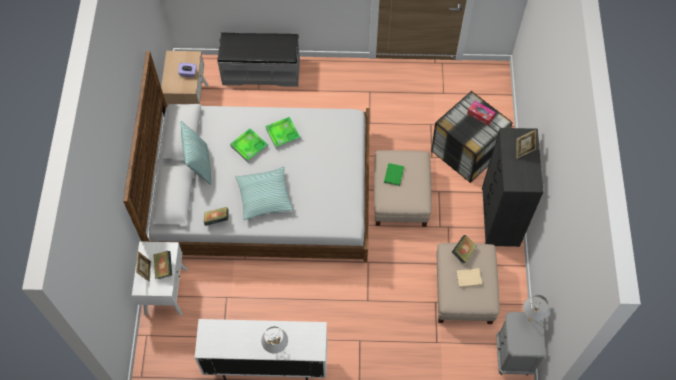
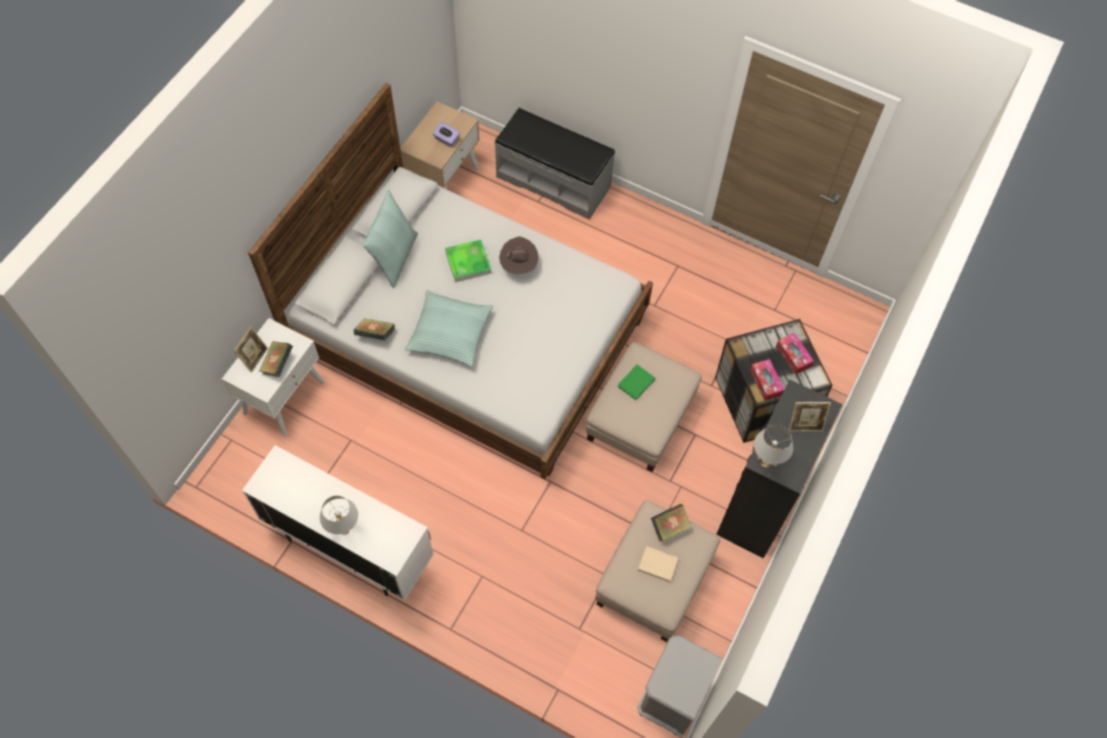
camera: 25 degrees right, 0 degrees up
tray [265,117,301,150] -> brown hat [499,236,539,275]
white table lamp [523,295,549,321] -> white table lamp moved to [754,424,793,468]
none -> tissue box [750,359,784,401]

